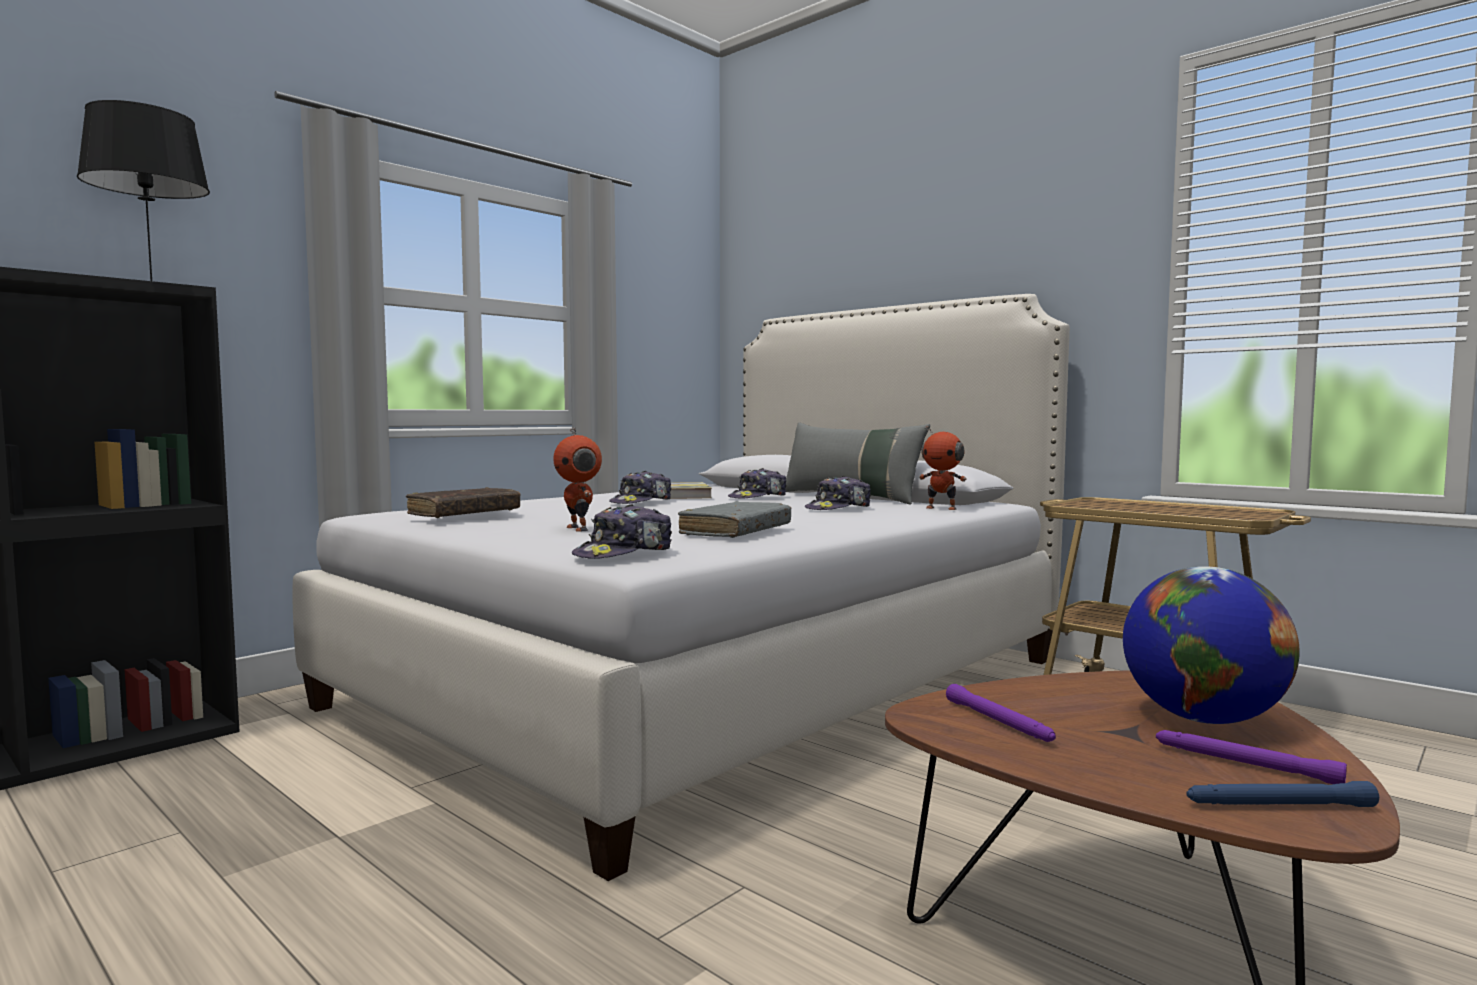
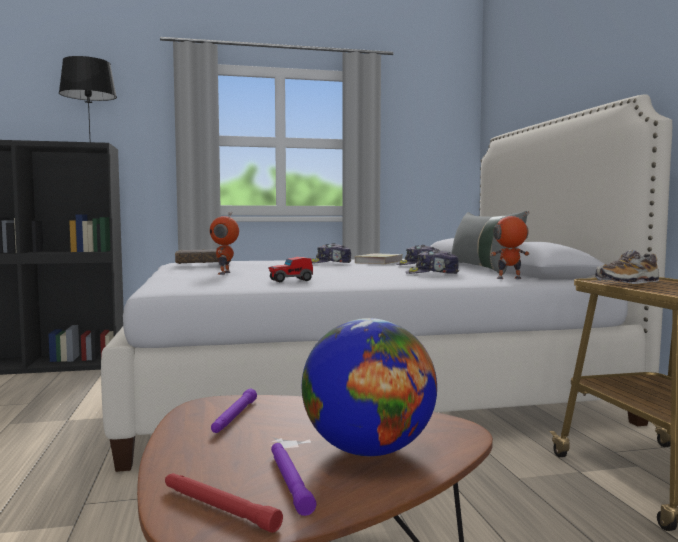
camera: 35 degrees right, 0 degrees up
cap [572,504,672,559] -> none
grey book [678,501,791,538] -> toy car [268,257,313,282]
toy robot [919,425,967,510] -> toy robot turned 105 degrees clockwise [491,211,530,279]
blue flashlight [1186,781,1379,807] -> red flashlight [165,473,283,533]
none -> shoe [595,250,660,284]

